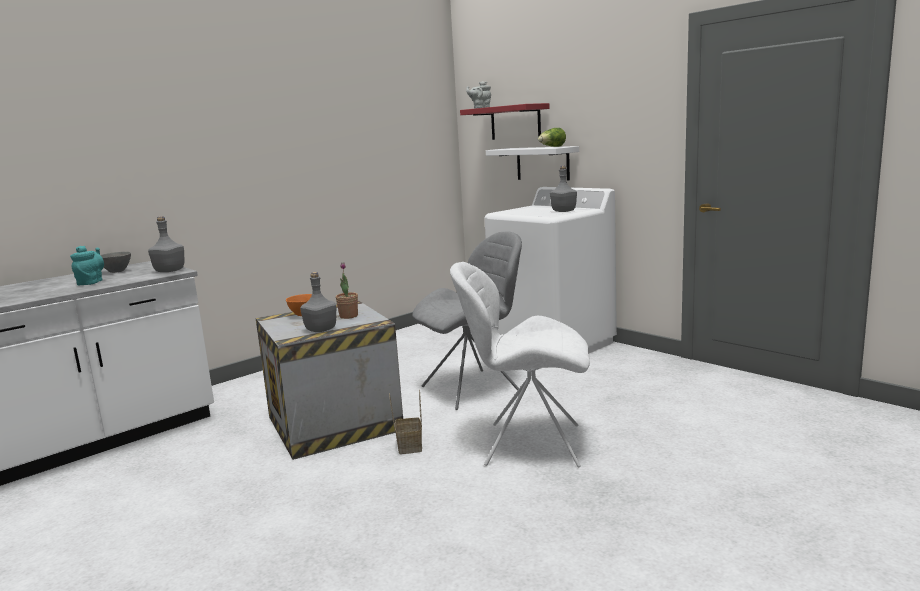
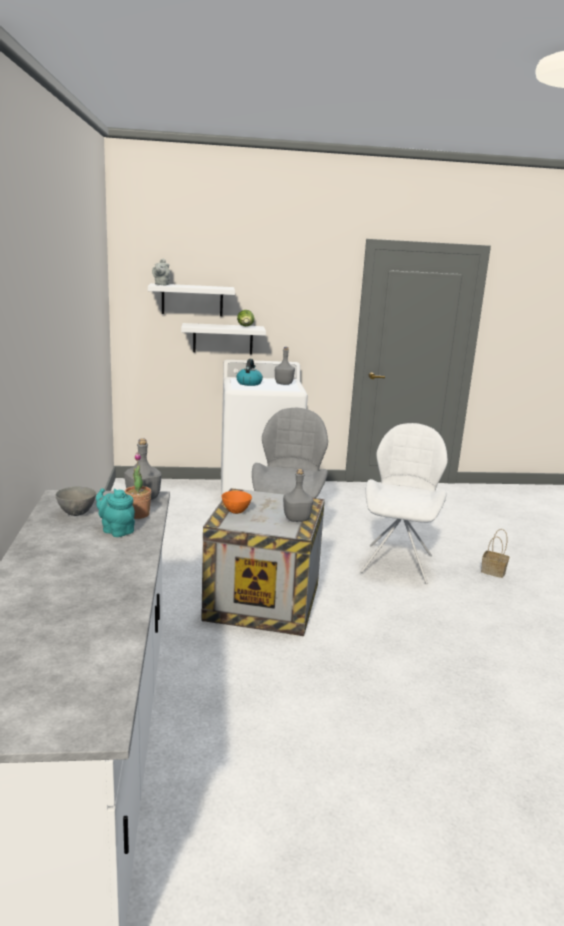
camera: 55 degrees left, 5 degrees up
potted plant [336,262,358,319] -> potted plant moved to [125,453,151,519]
basket [389,390,422,454] -> basket moved to [481,529,509,578]
white chair [450,262,590,468] -> white chair turned 150 degrees clockwise [361,423,448,584]
red shelf [460,103,550,140] -> white shelf [148,283,235,316]
none -> kettle [236,359,263,386]

